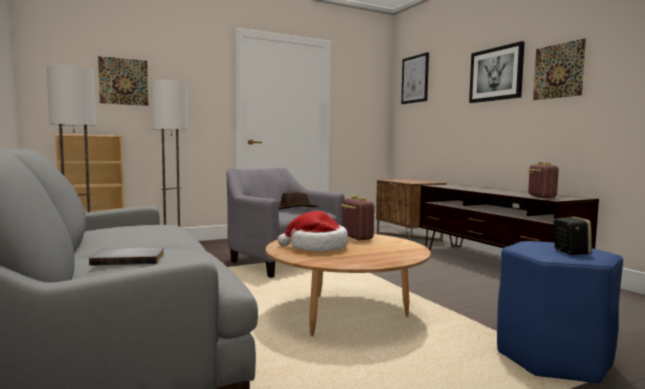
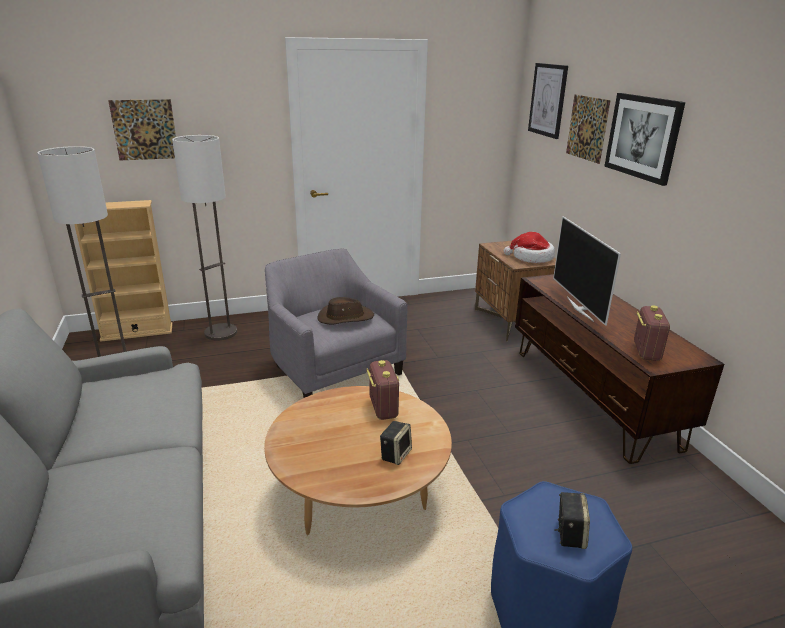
camera: 10 degrees right, 20 degrees up
grey book [89,247,164,266] -> none
hat [278,211,348,251] -> hat moved to [504,232,555,263]
picture [533,38,586,100] -> picture moved to [566,94,611,164]
none -> speaker [380,421,412,465]
none -> television [553,216,621,326]

